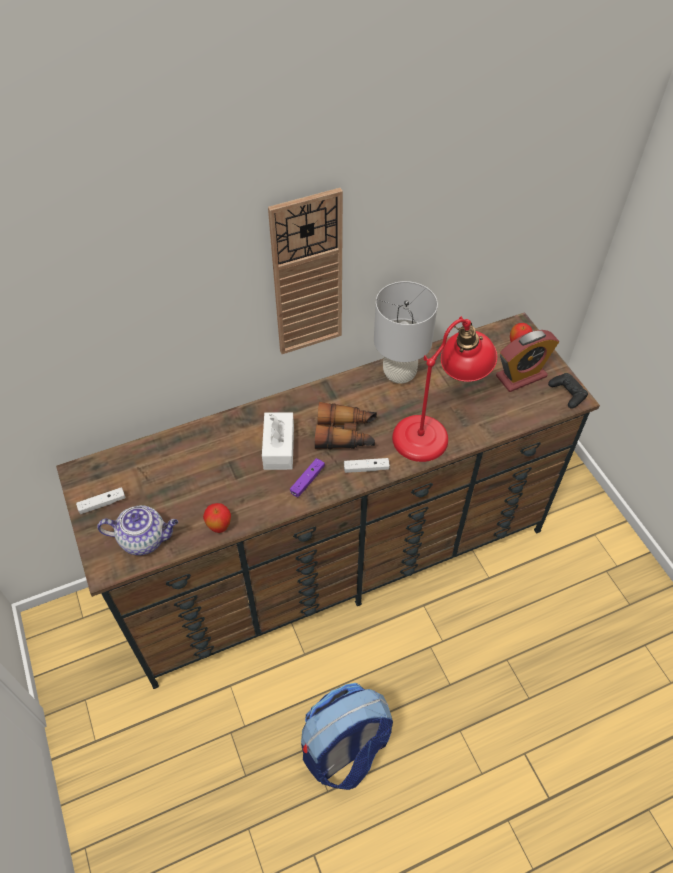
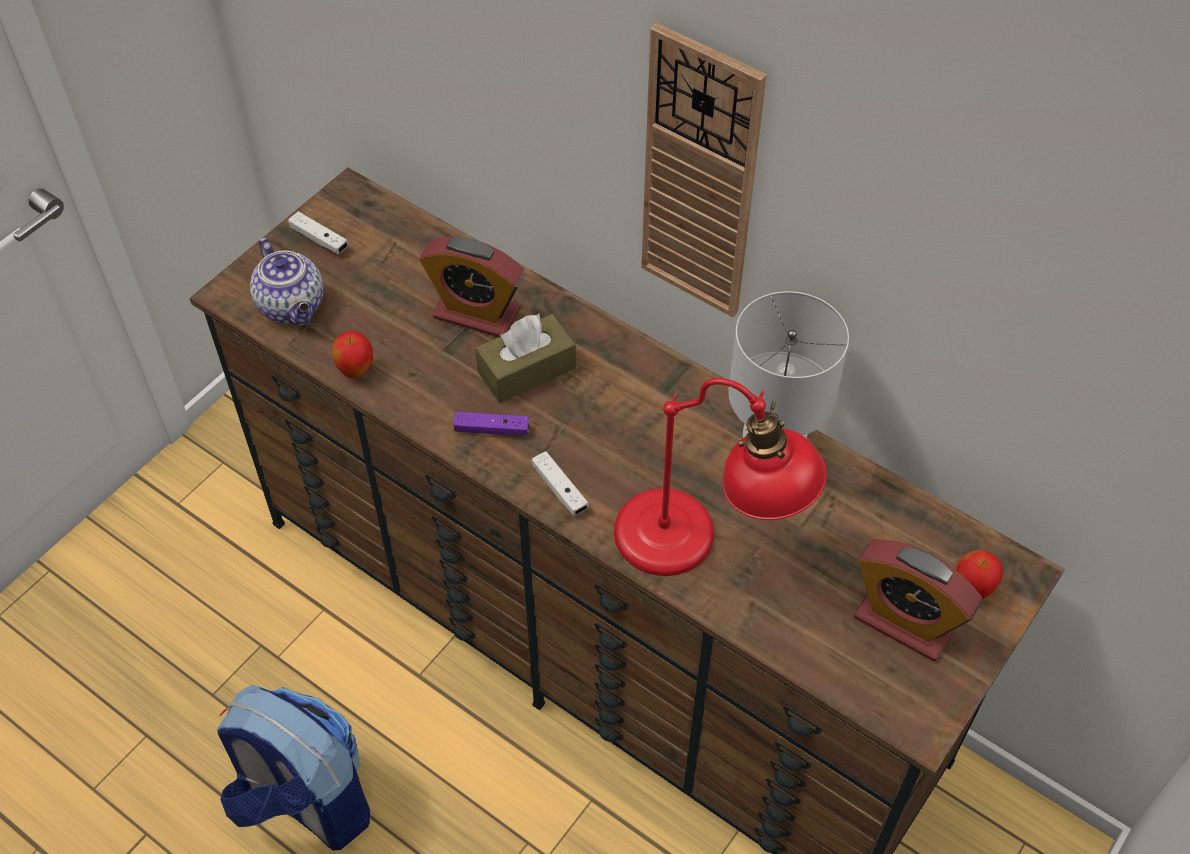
camera: 60 degrees right, 0 degrees up
white tissue box [262,412,294,470] -> brown tissue box [475,314,576,403]
binoculars [315,402,377,449] -> none
black game controller [548,373,588,409] -> none
none -> alarm clock [419,236,524,337]

